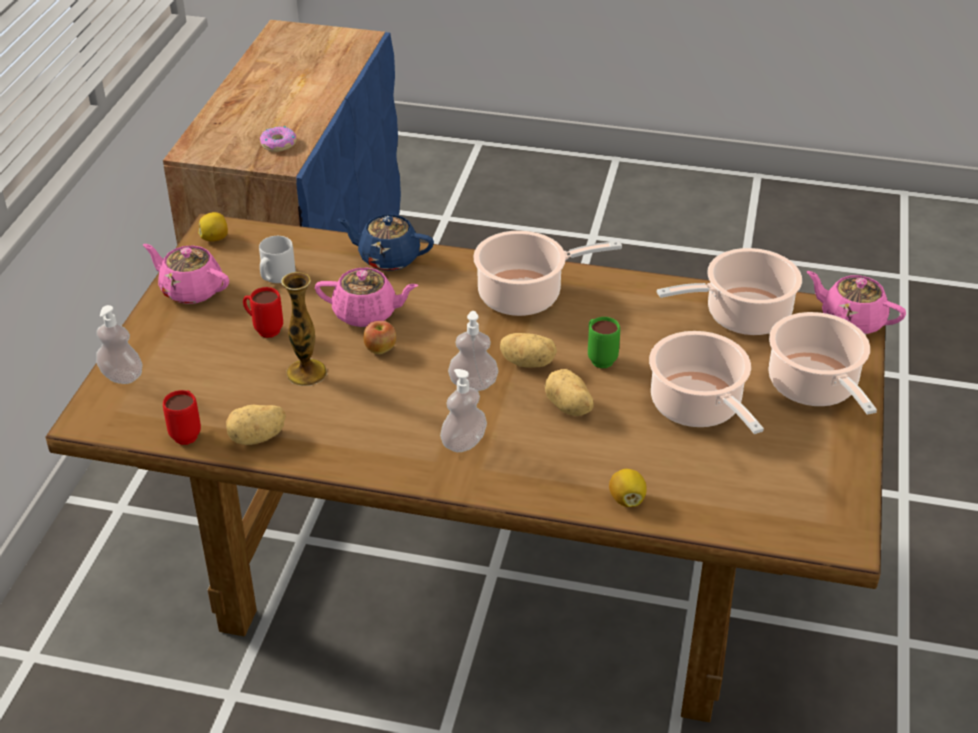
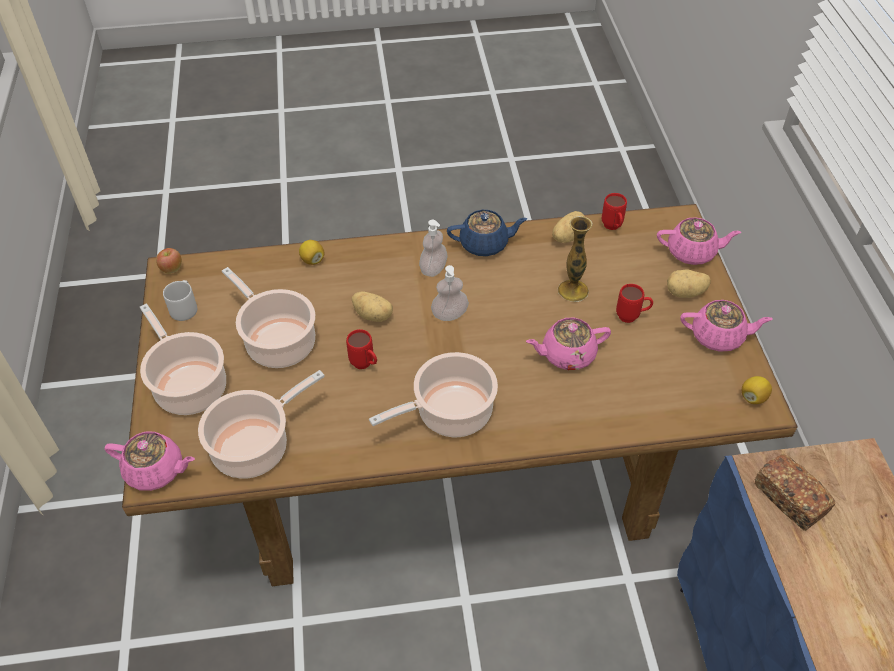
camera: 160 degrees right, 10 degrees up
soap dispenser [96,305,142,384] -> pink teapot [657,217,741,265]
grey mug [259,236,296,283] -> grey mug moved to [163,280,197,321]
donut [260,126,296,152] -> bread [755,454,835,531]
blue teapot [337,214,434,271] -> blue teapot moved to [447,210,527,256]
apple [363,321,396,354] -> apple moved to [156,248,182,274]
potato [500,333,557,368] -> potato moved to [667,270,711,298]
green mug [588,317,620,368] -> red mug [346,329,377,369]

